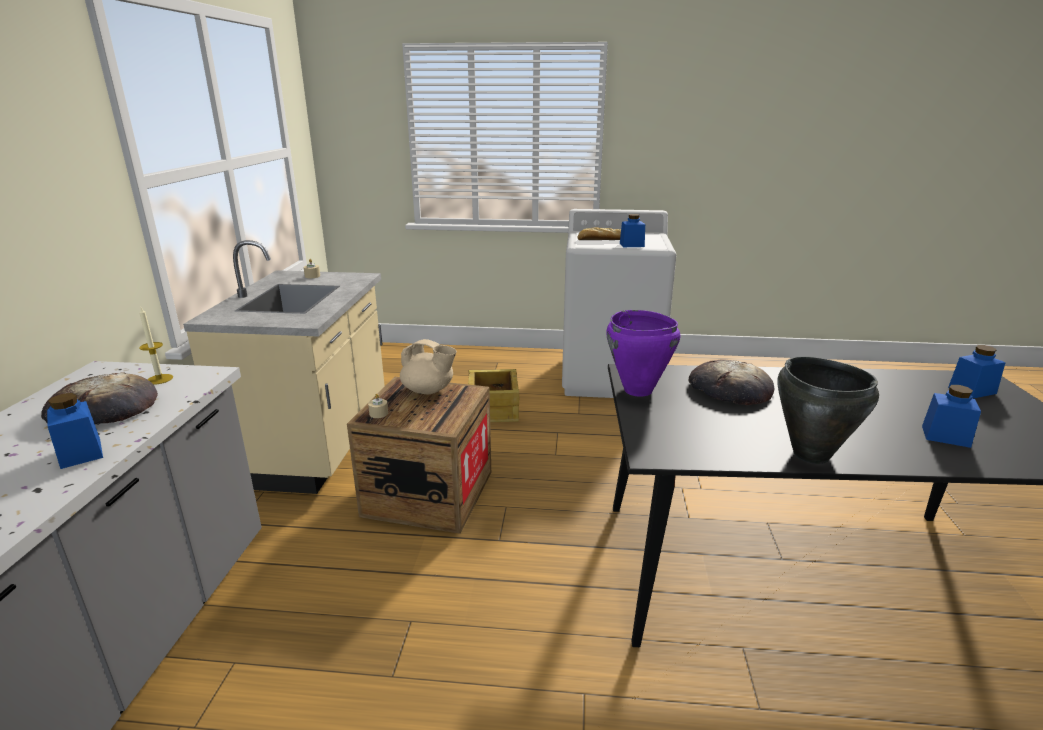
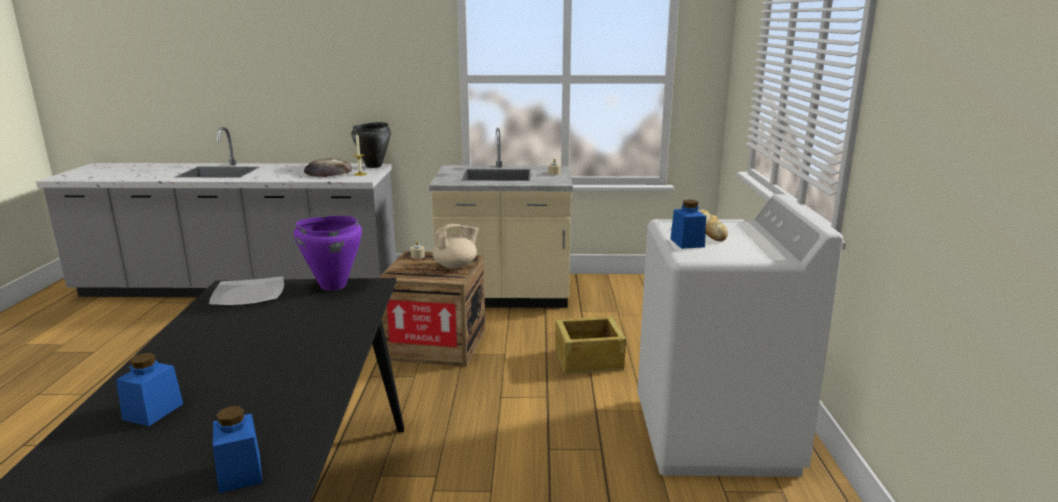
camera: 85 degrees right, 5 degrees down
blue jar [47,393,103,469] -> none
beige teapot [400,339,457,394] -> beige teapot turned 135 degrees counterclockwise [432,224,479,269]
bread [689,359,774,405] -> none
black cooking pot [778,356,879,464] -> black cooking pot moved to [351,122,391,168]
none -> plate [209,277,284,307]

